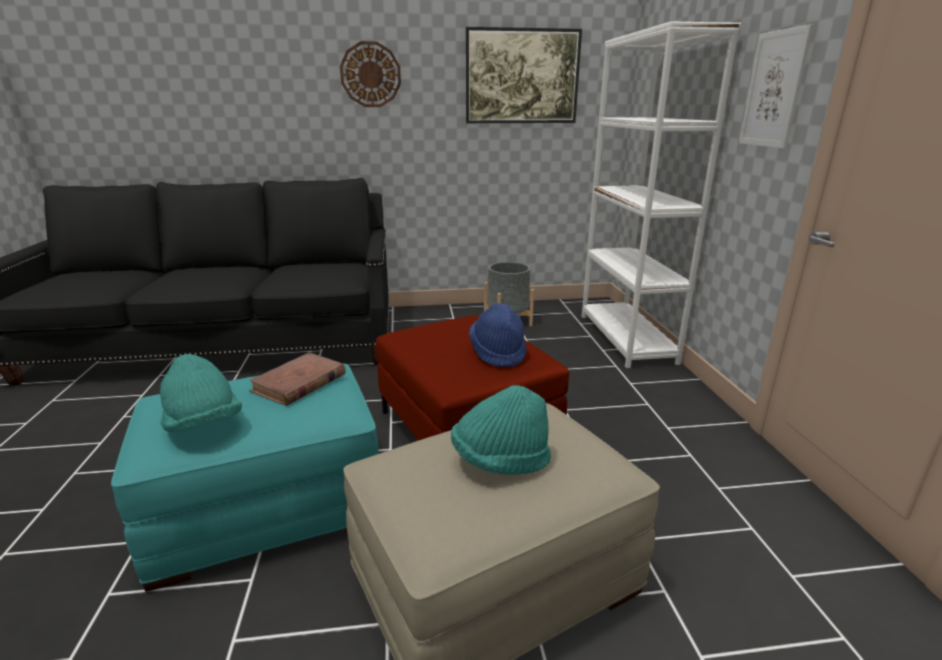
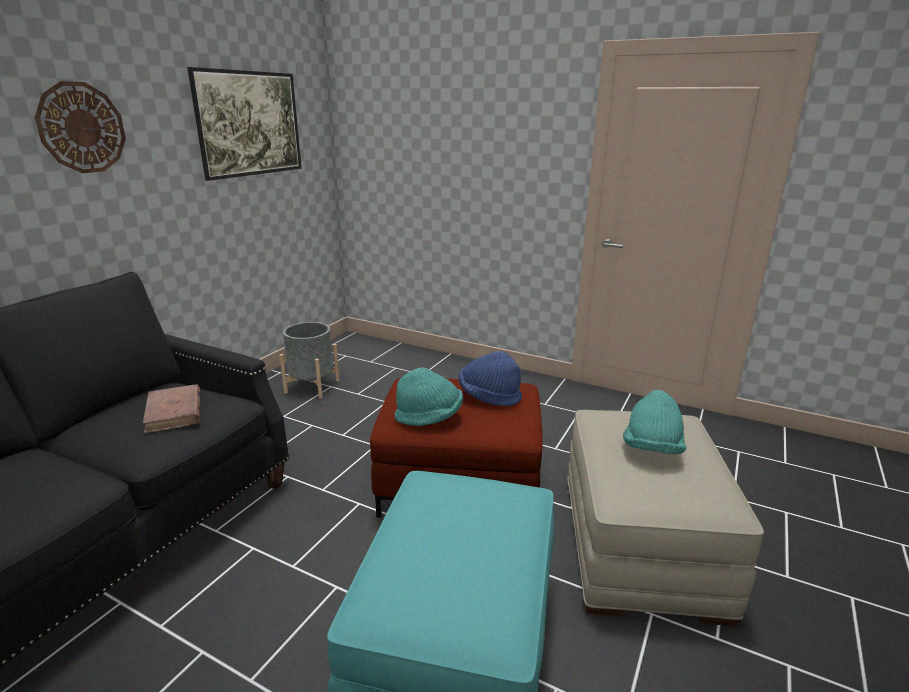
camera: 55 degrees left, 0 degrees up
turquoise hat [160,354,242,433] -> turquoise hat moved to [395,367,463,426]
brown book [249,352,346,406] -> brown book moved to [143,384,200,433]
white bookcase [582,22,741,368] -> none
picture [739,24,814,149] -> none

